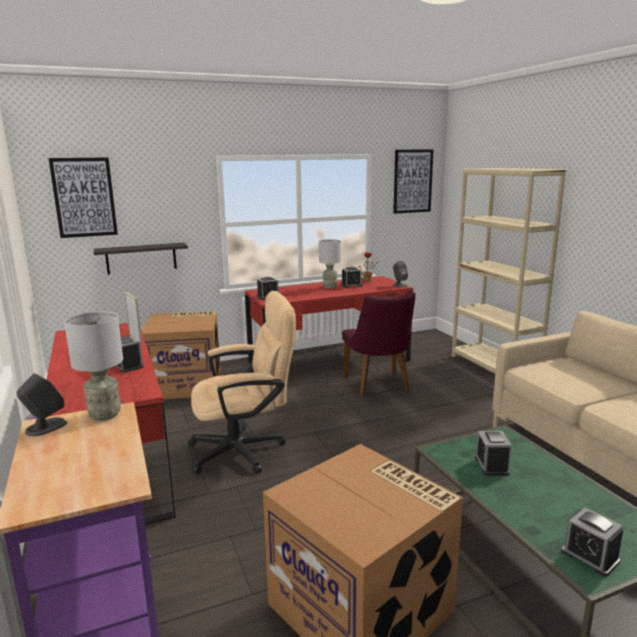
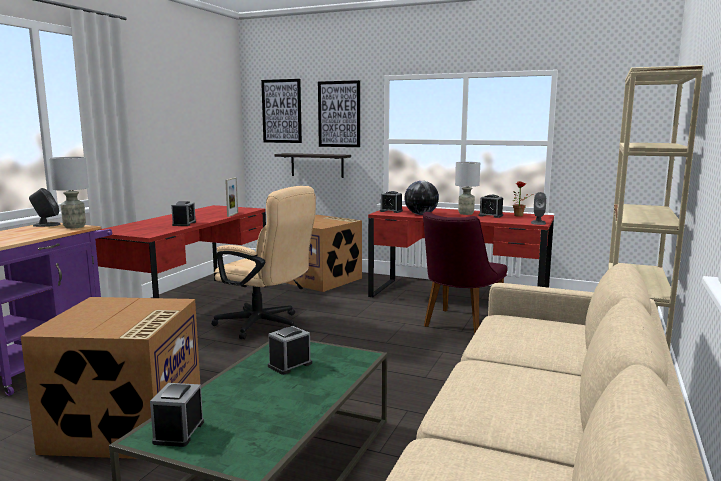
camera: 45 degrees right, 5 degrees down
picture [393,149,434,214] -> picture moved to [318,80,360,147]
none -> globe [404,181,439,215]

